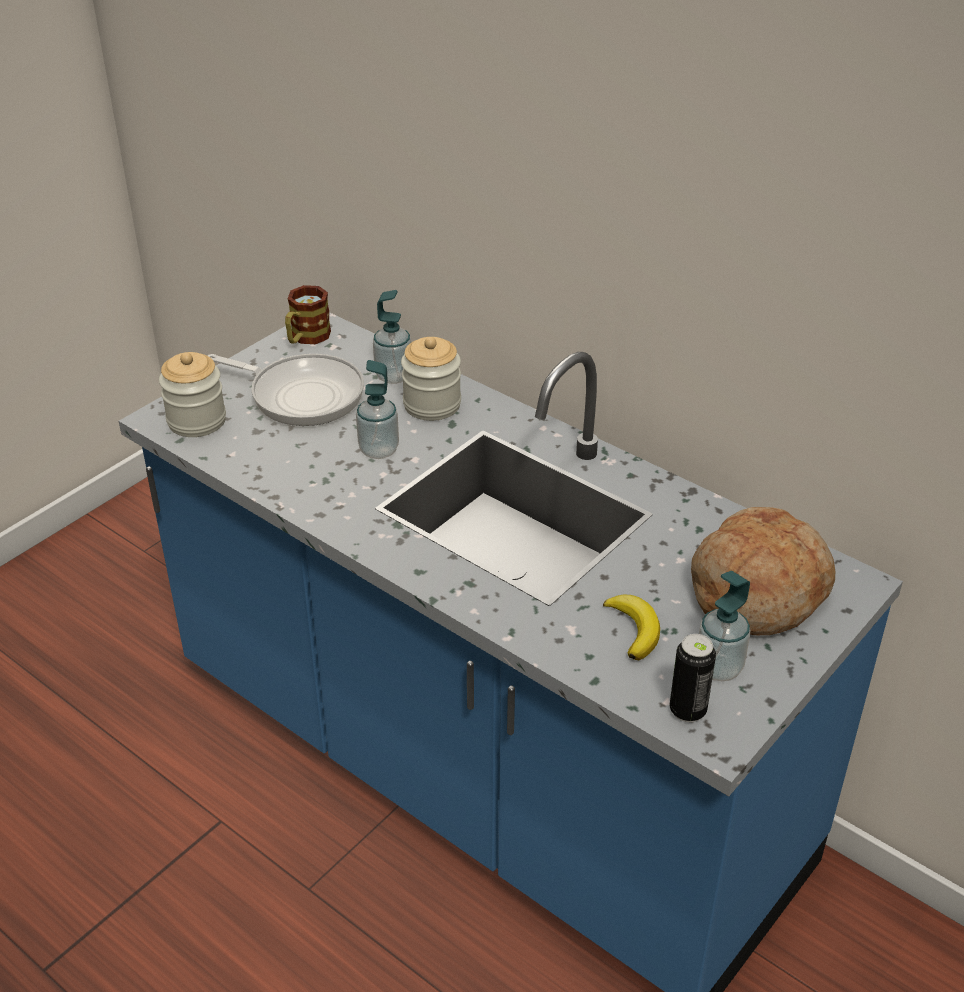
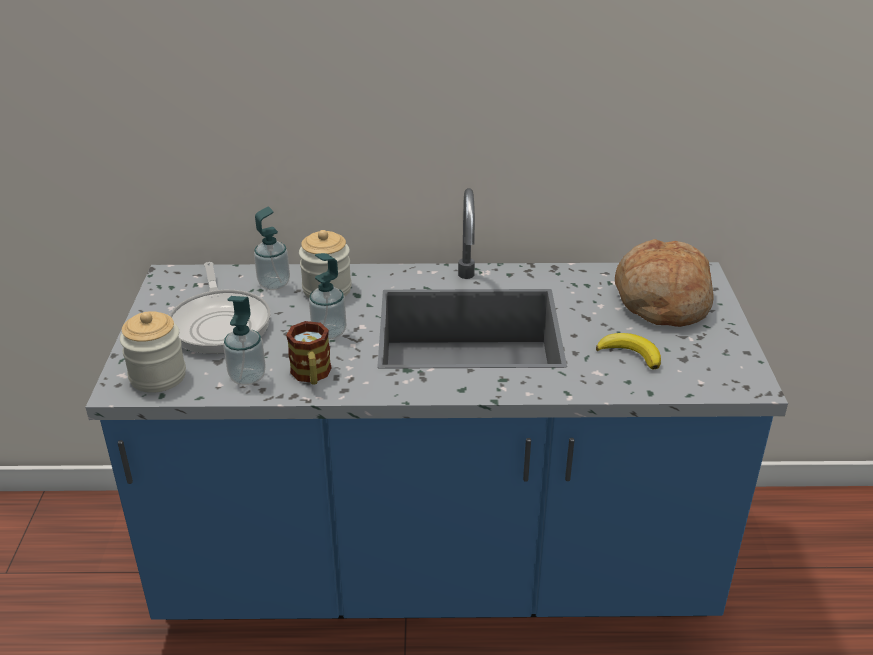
camera: 40 degrees left, 5 degrees down
frying pan [208,354,364,426] -> frying pan turned 90 degrees clockwise [169,262,271,354]
mug [285,285,331,344] -> mug moved to [286,321,332,385]
can [670,634,716,722] -> none
soap dispenser [699,571,750,681] -> soap dispenser moved to [223,296,266,385]

